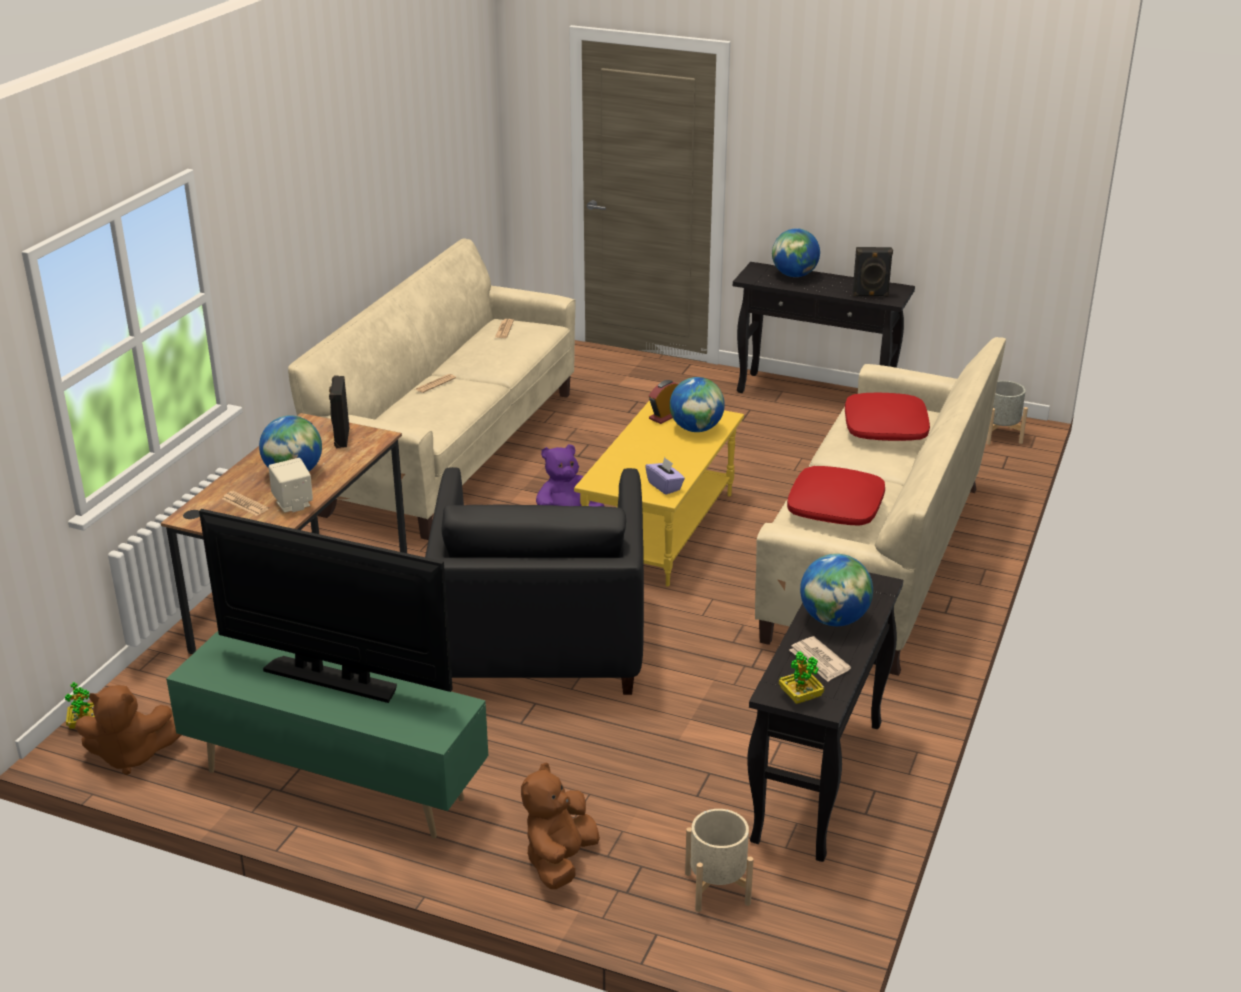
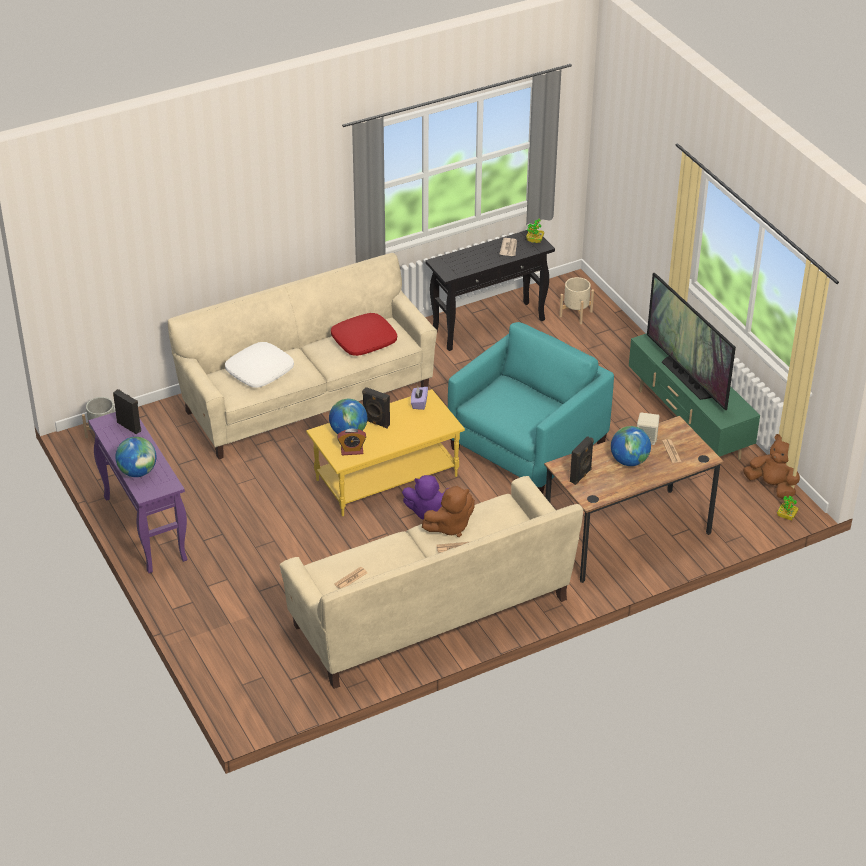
camera: 140 degrees left, 10 degrees up
black armchair [425,467,644,695] -> turquoise armchair [448,322,614,494]
brown plush toy [521,762,600,889] -> brown plush toy moved to [422,486,475,537]
black console table [733,262,915,393] -> purple console table [89,412,187,573]
globe [800,554,873,626] -> none
red pillow [845,393,930,441] -> white pillow [225,342,294,388]
none -> black speaker [362,387,390,428]

